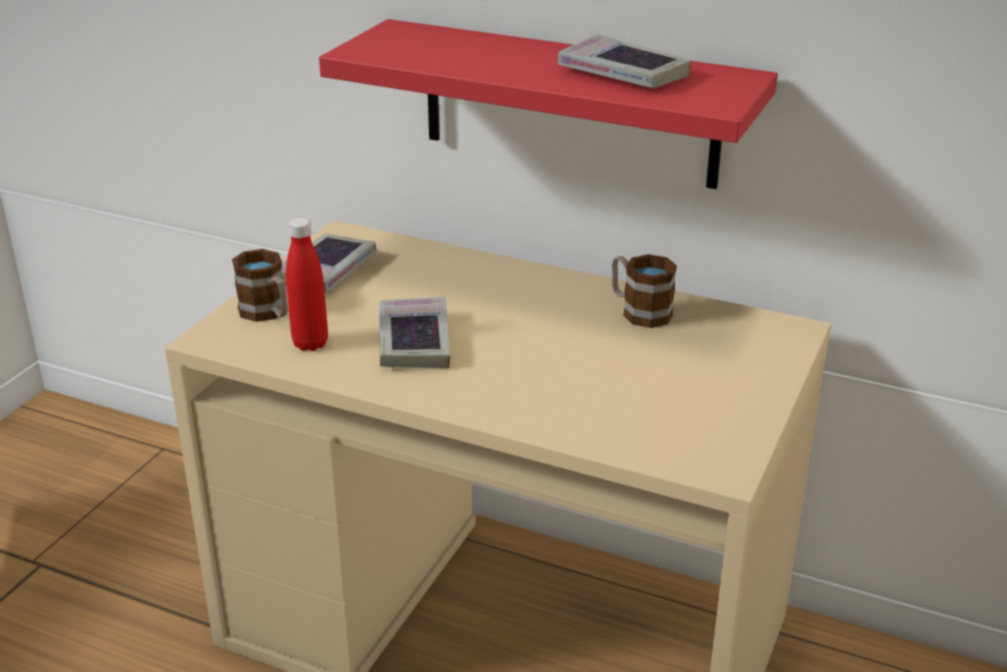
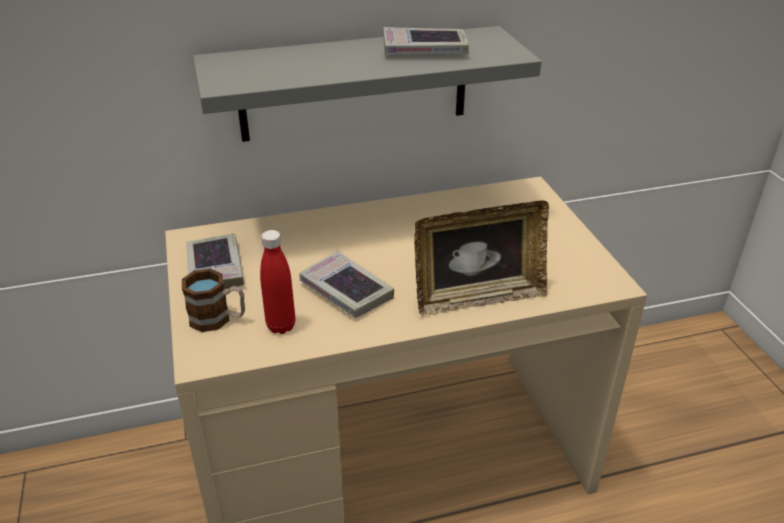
camera: 40 degrees left, 5 degrees up
red shelf [319,19,778,189] -> grey shelf [193,26,541,142]
mug [612,254,677,328] -> none
none -> picture frame [414,201,549,316]

